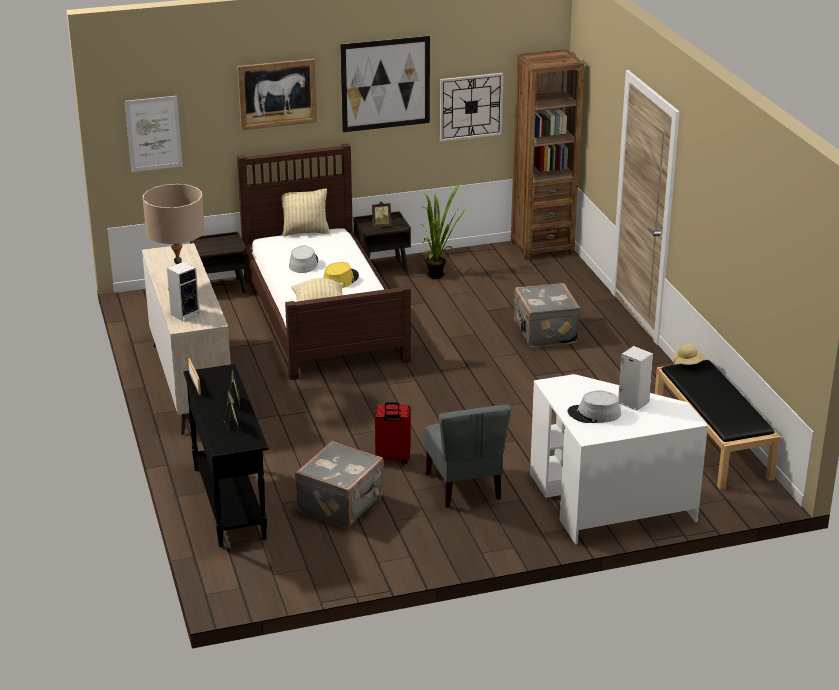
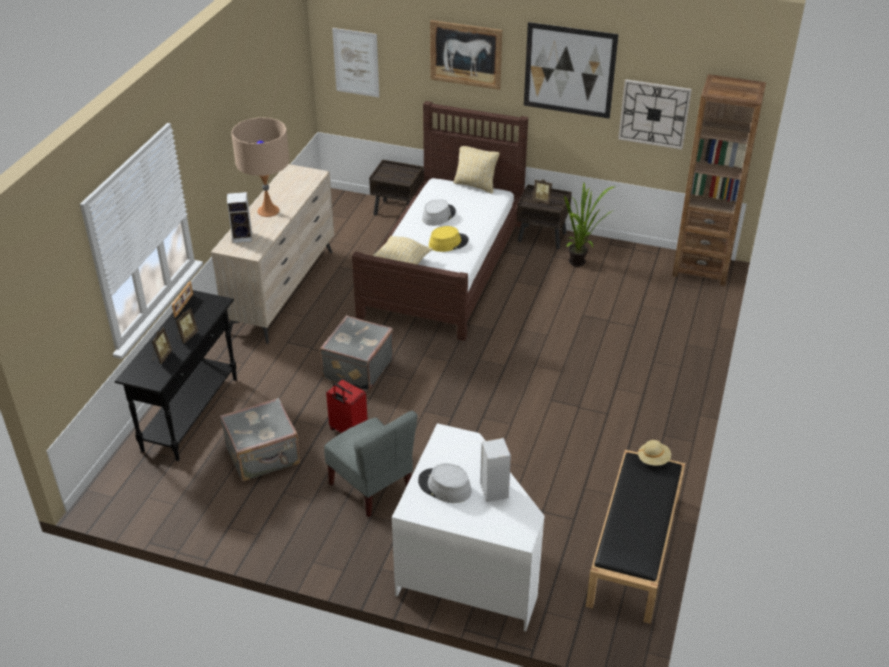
camera: 35 degrees right, 10 degrees up
grey chair [424,405,511,508] -> grey chair turned 60 degrees counterclockwise [324,411,418,517]
grey suitcase [514,283,580,348] -> grey suitcase moved to [320,315,393,391]

